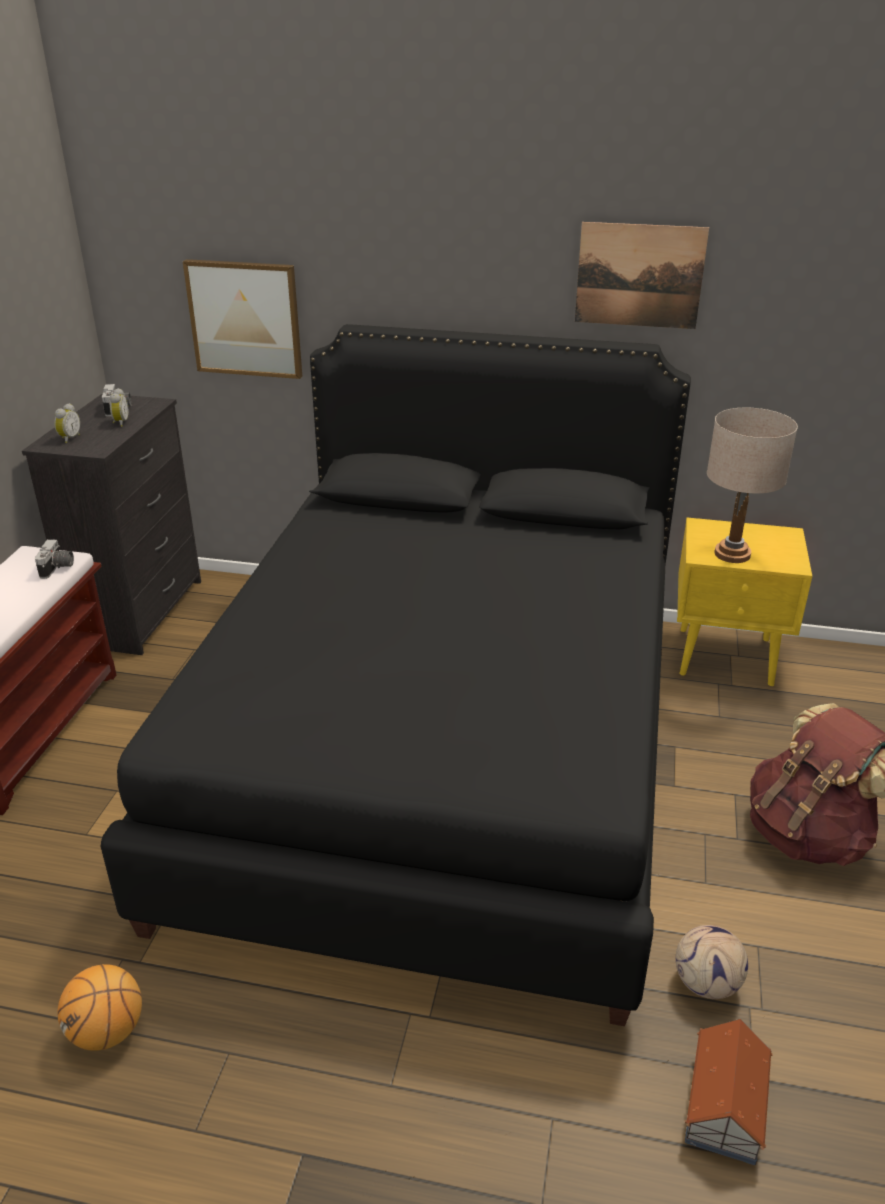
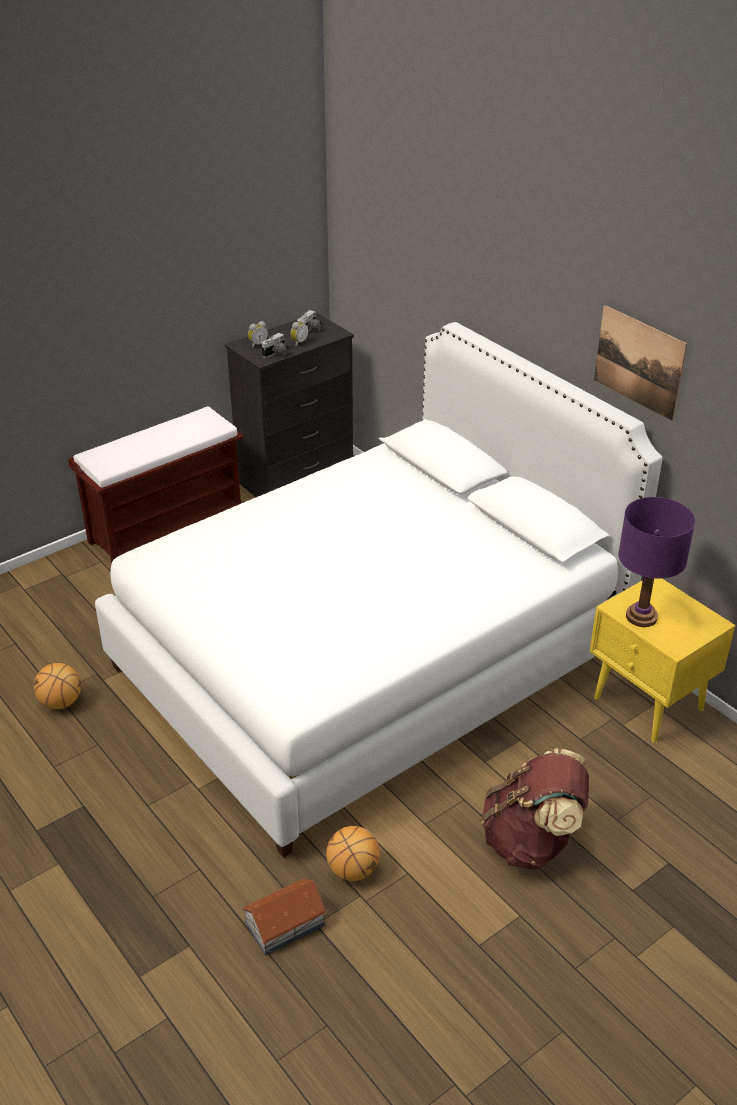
camera: 40 degrees right, 5 degrees up
camera [35,539,74,579] -> camera moved to [262,333,289,358]
black bed [101,324,691,1026] -> white bed [95,322,663,858]
picture [183,259,302,379] -> none
football [676,925,748,999] -> basketball [326,826,380,881]
beige table lamp [707,408,798,563] -> purple table lamp [618,497,695,627]

